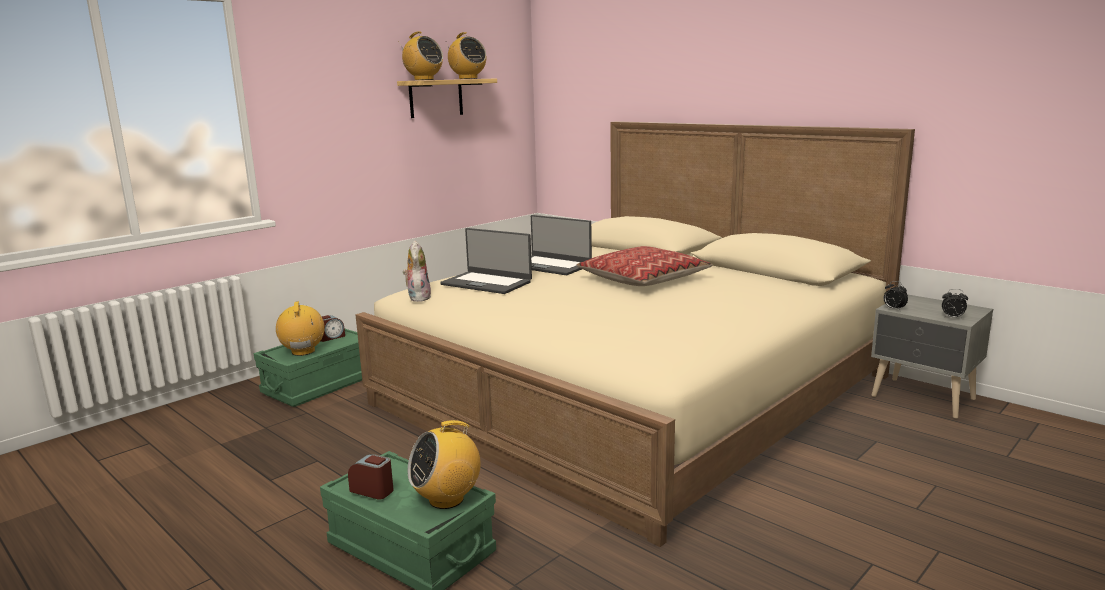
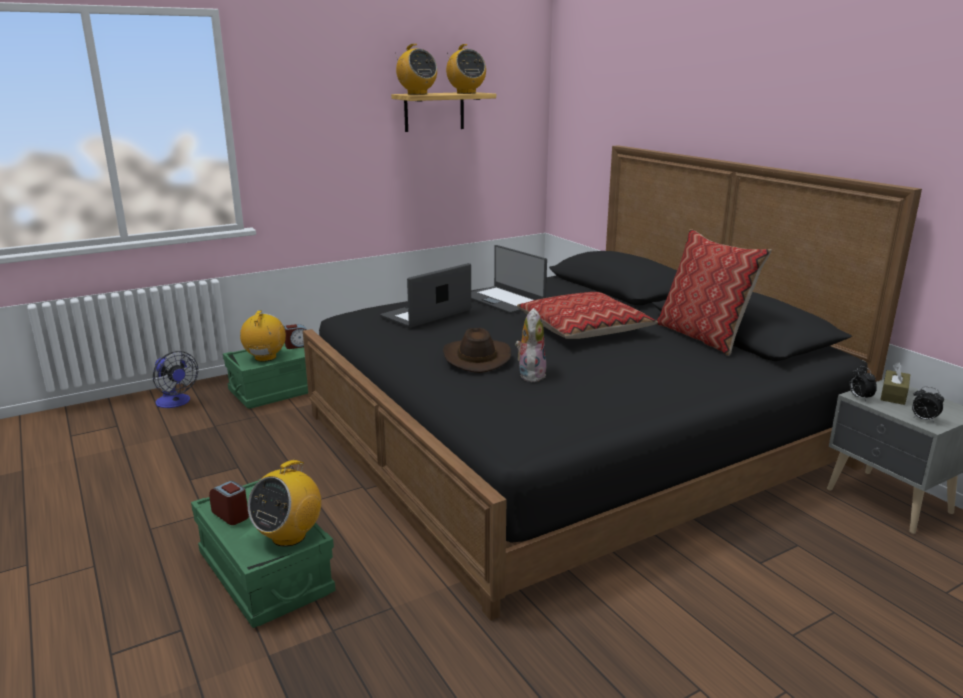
camera: 15 degrees right, 5 degrees up
beige bed [355,121,915,547] -> black bed [303,145,922,621]
plush toy [403,241,431,302] -> plush toy moved to [515,308,546,382]
radio [408,420,481,509] -> radio turned 45 degrees counterclockwise [248,460,321,547]
laptop [440,228,532,294] -> laptop turned 90 degrees clockwise [380,263,471,328]
none -> fan [153,351,198,408]
none -> brown hat [443,328,511,373]
none -> pillow [657,229,772,356]
none -> brown tissue box [880,362,910,405]

